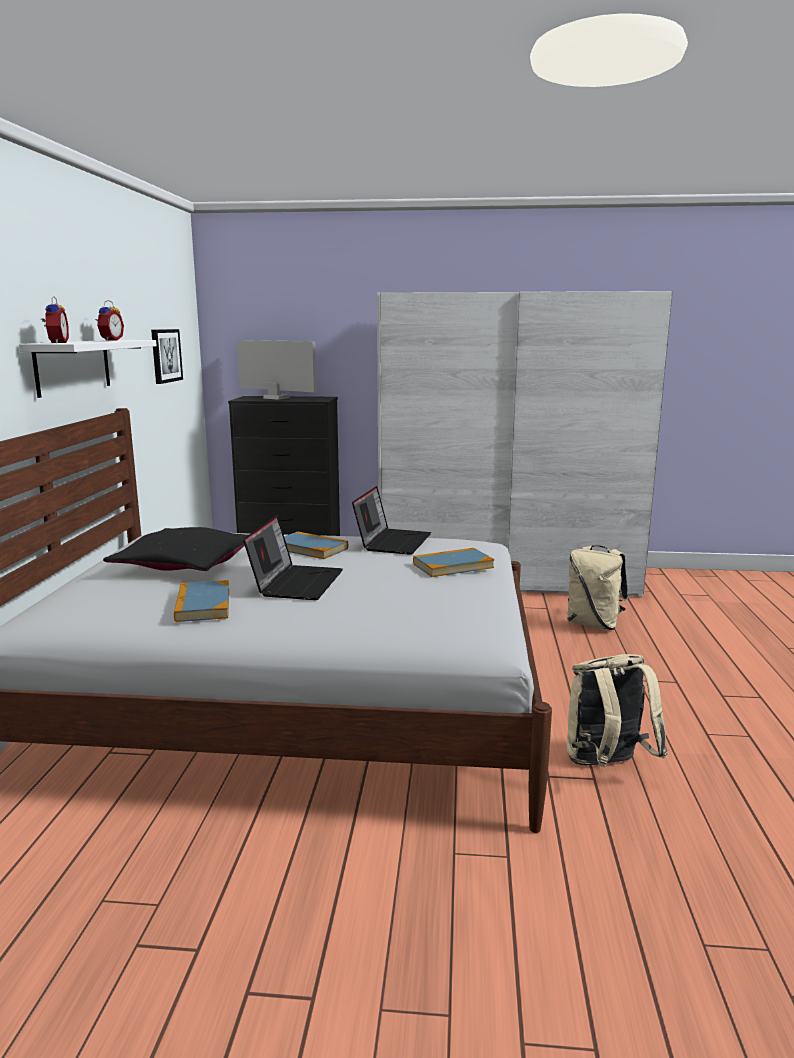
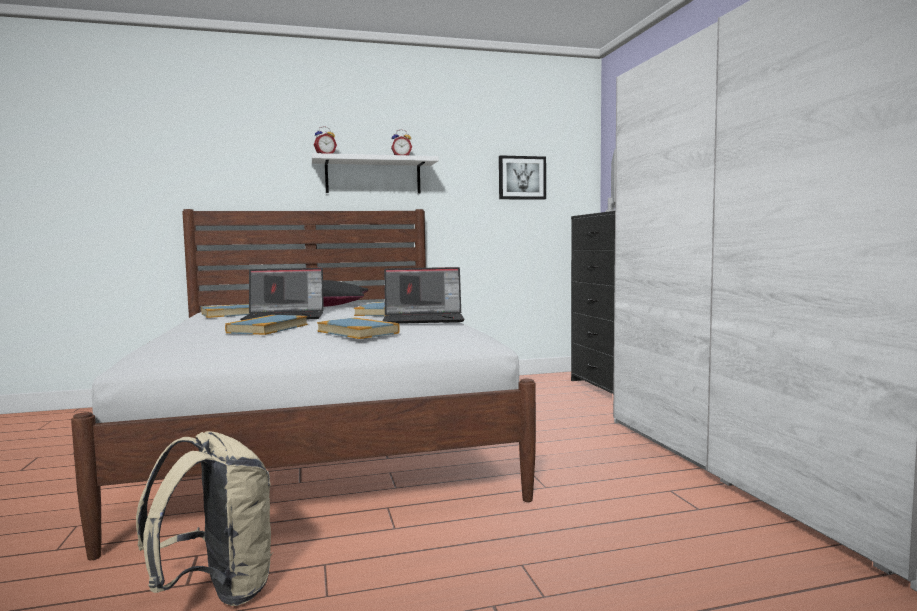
camera: 70 degrees right, 10 degrees down
beige backpack [567,545,628,630] -> none
none -> book [225,315,308,335]

